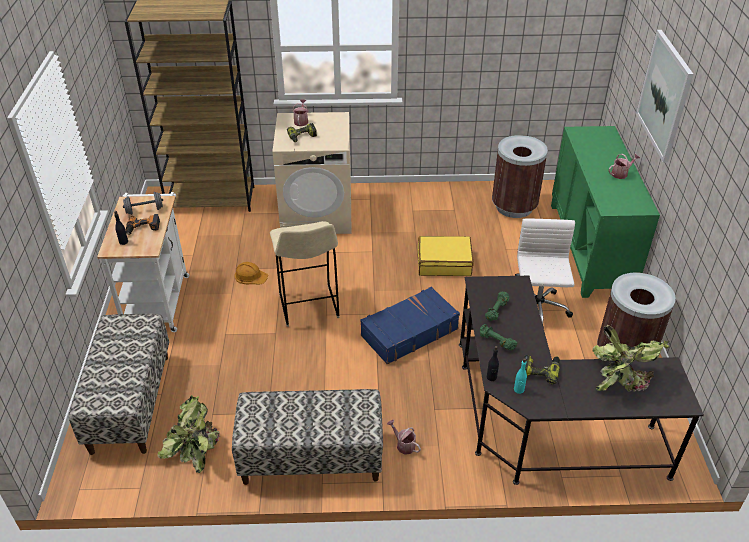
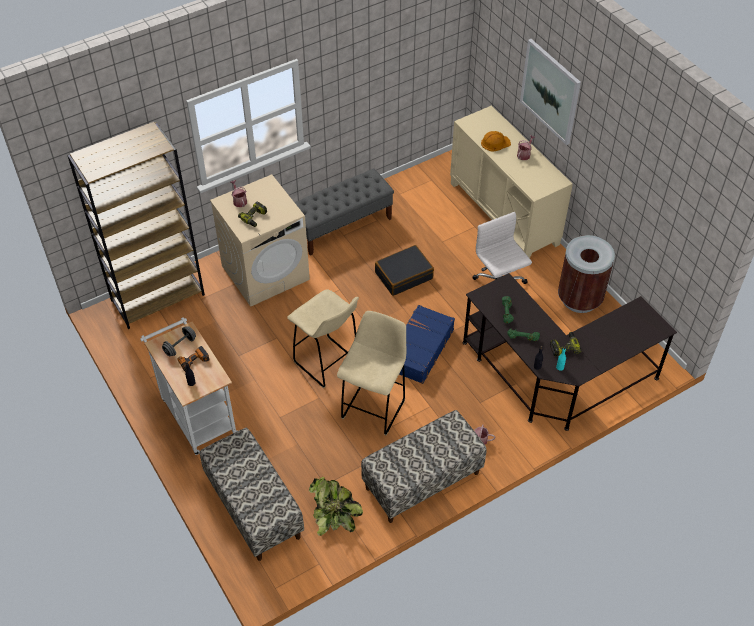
camera: 30 degrees left, 10 degrees up
orange hard hat [235,262,268,284] -> orange hard hat moved to [481,131,511,152]
yellow suitcase [418,236,474,276] -> black suitcase [375,245,434,296]
brown trash can [492,135,548,218] -> none
green cabinet [551,126,660,298] -> beige cabinet [450,106,573,258]
potted plant [592,325,669,392] -> none
none -> grey bench [294,168,394,256]
none -> beige stool [337,311,406,436]

